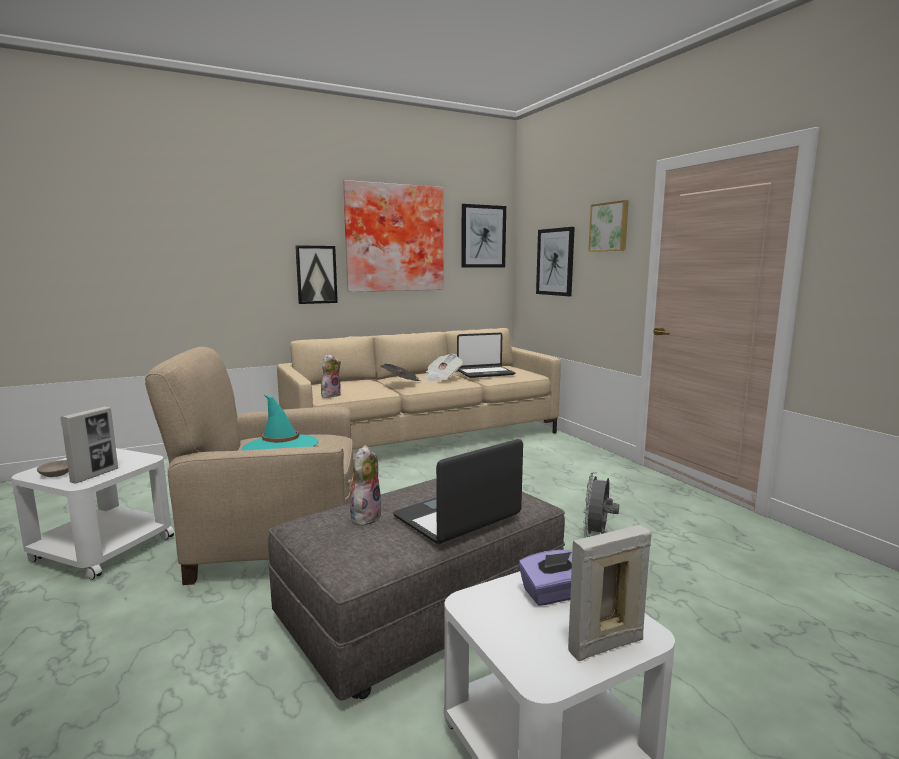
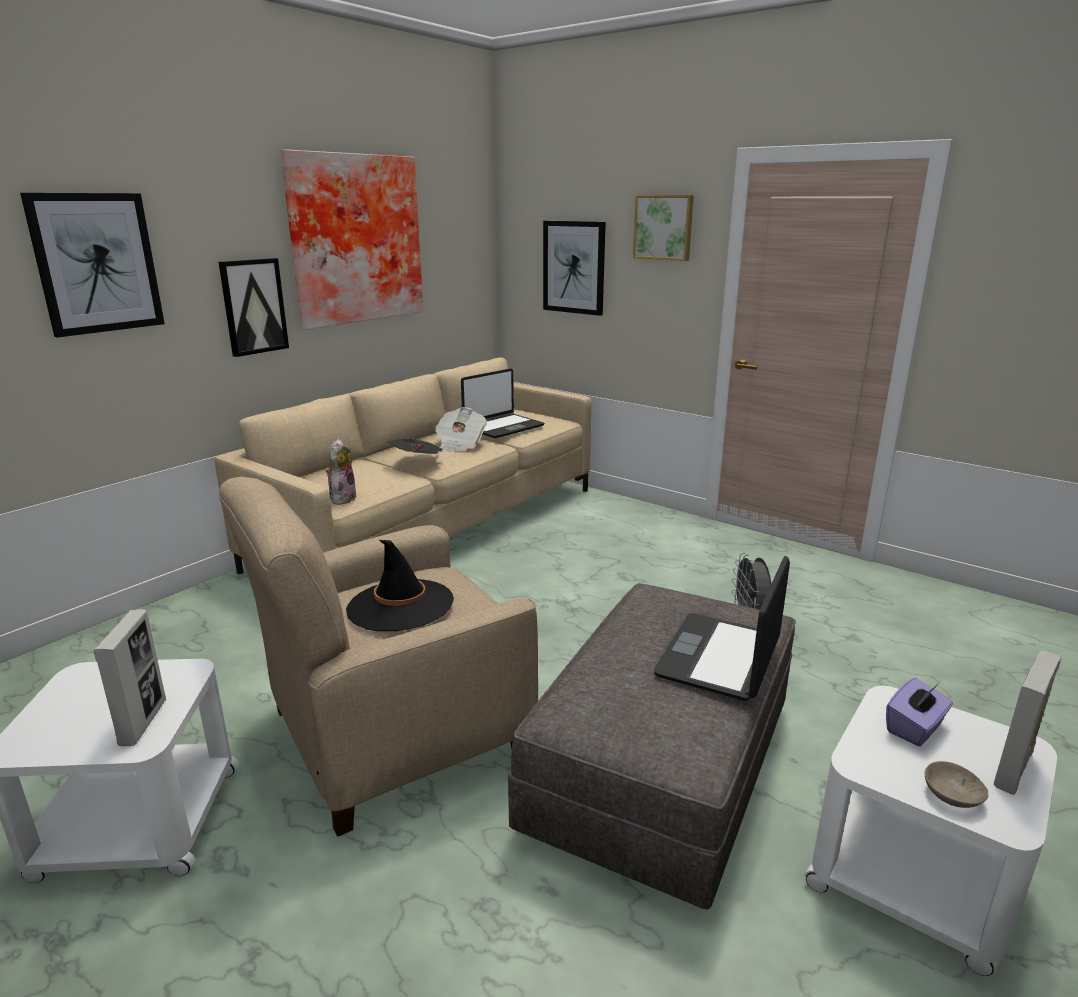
camera: 25 degrees left, 10 degrees up
beige bowl [37,460,69,477] -> beige bowl moved to [925,761,989,808]
turquoise hat [242,394,319,450] -> black hat [346,540,454,631]
plush toy [347,445,382,526] -> none
picture [461,204,506,268] -> picture moved to [20,193,165,338]

